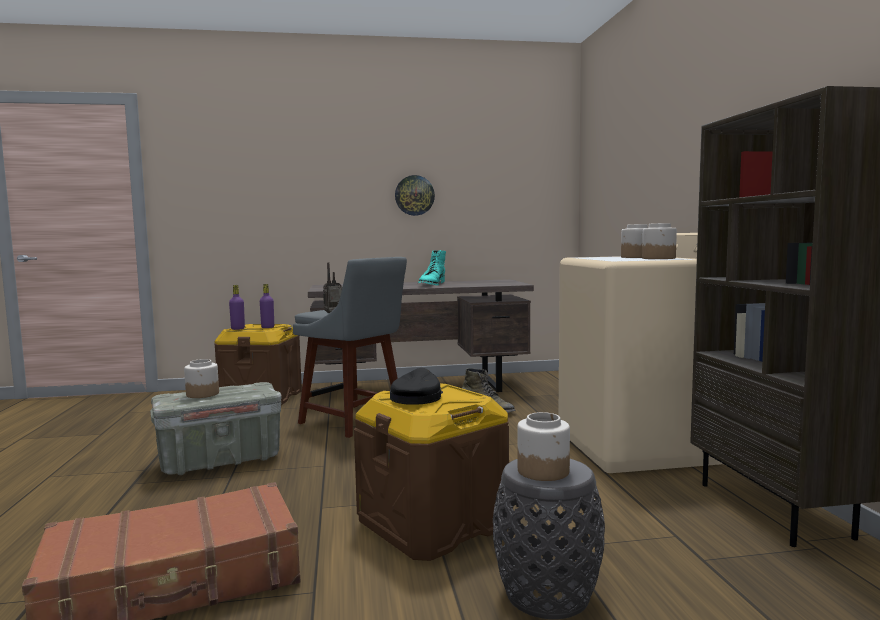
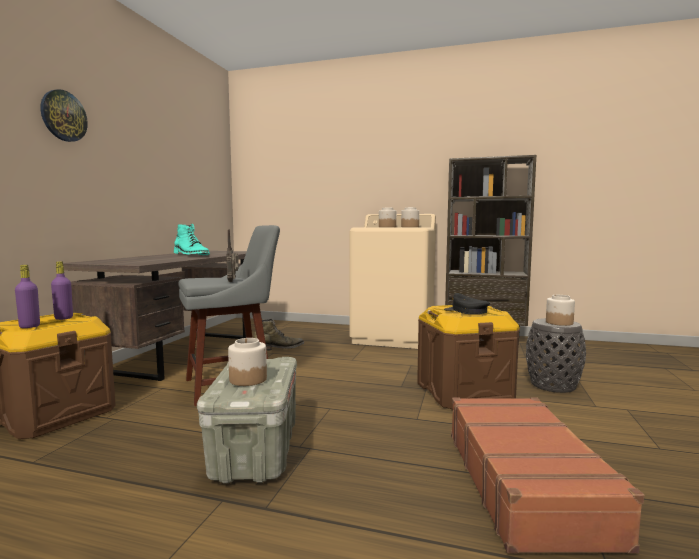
camera: 65 degrees left, 0 degrees up
wall clock [395,175,435,216] -> wall clock moved to [40,89,88,142]

